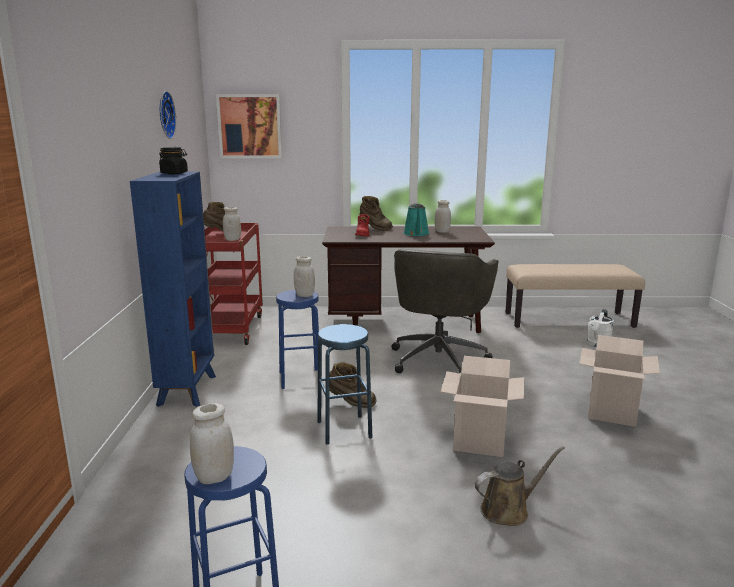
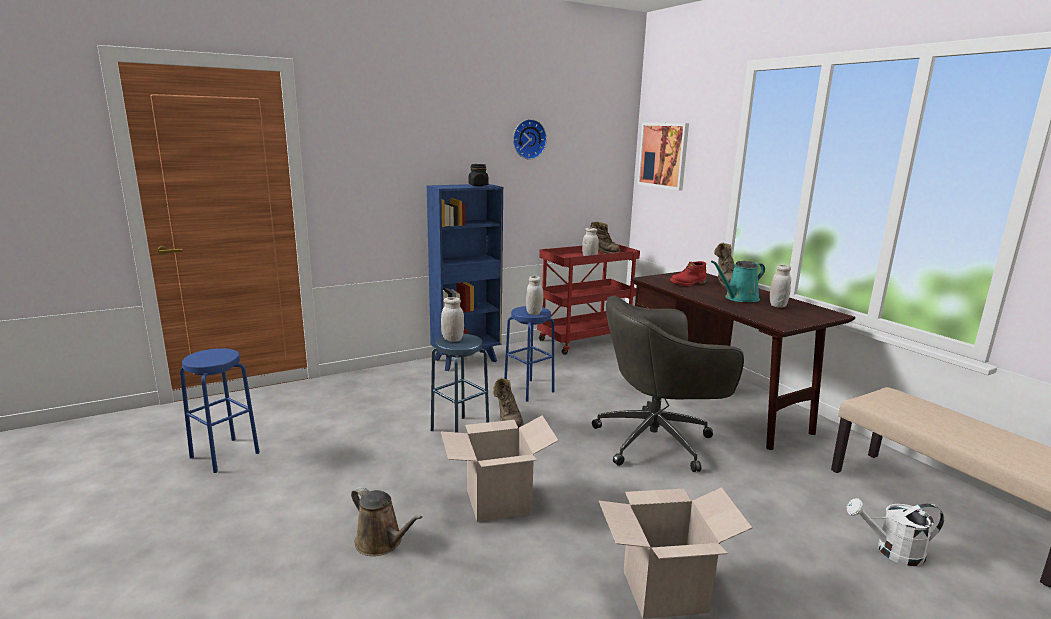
camera: 60 degrees right, 0 degrees up
white jar [190,403,234,484] -> white jar moved to [441,297,464,342]

